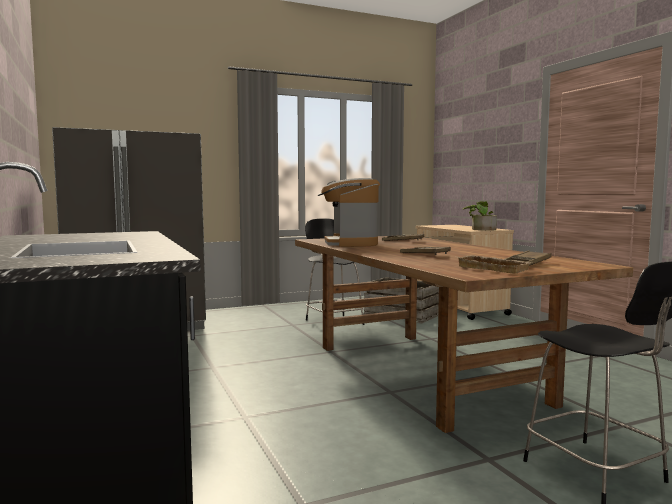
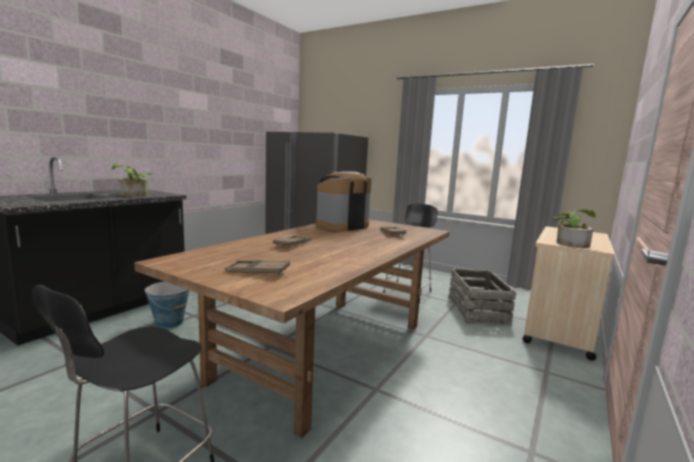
camera: 55 degrees right, 5 degrees up
beige tray [458,255,530,274] -> none
none -> potted plant [112,163,152,196]
none -> bucket [145,282,192,329]

